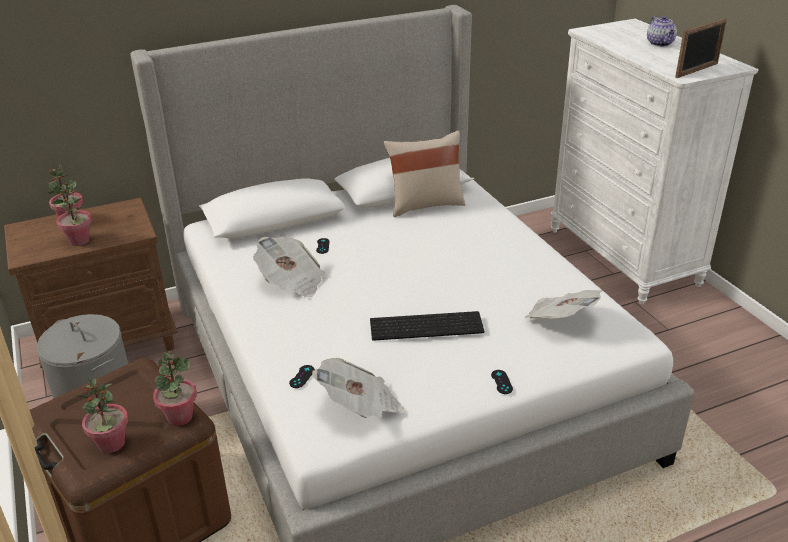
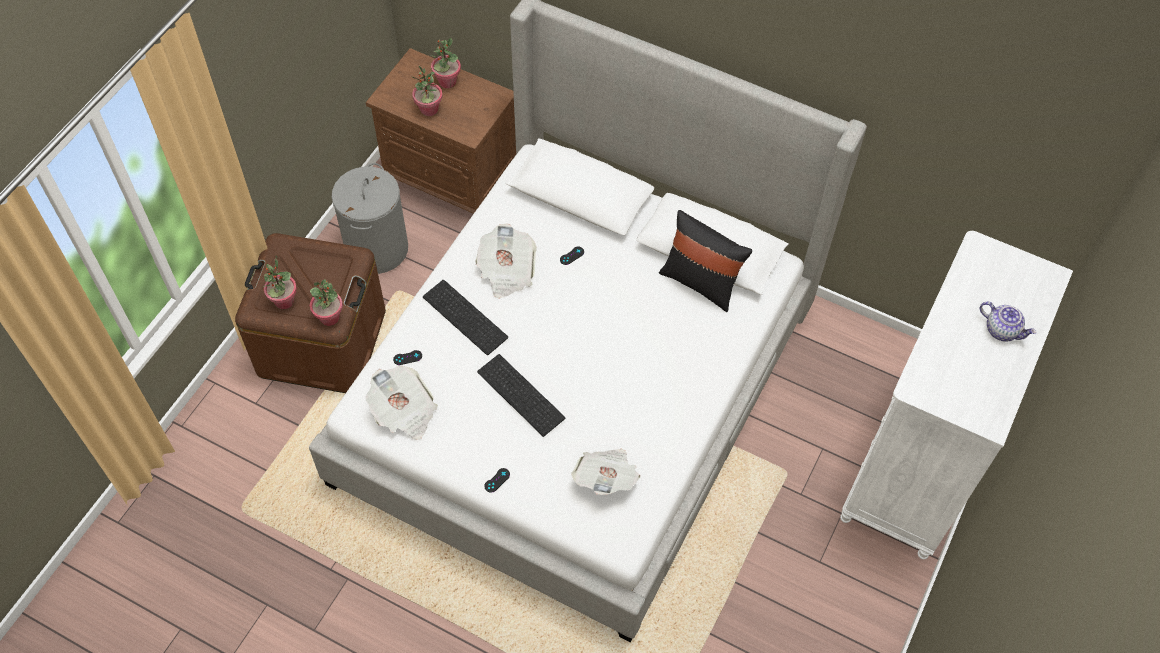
camera: 50 degrees right, 25 degrees up
beige pillow [384,130,465,217] -> black pillow [659,210,752,312]
teapot [647,16,677,47] -> teapot turned 90 degrees counterclockwise [980,302,1037,342]
picture frame [675,18,727,78] -> none
none -> keyboard [423,280,508,355]

